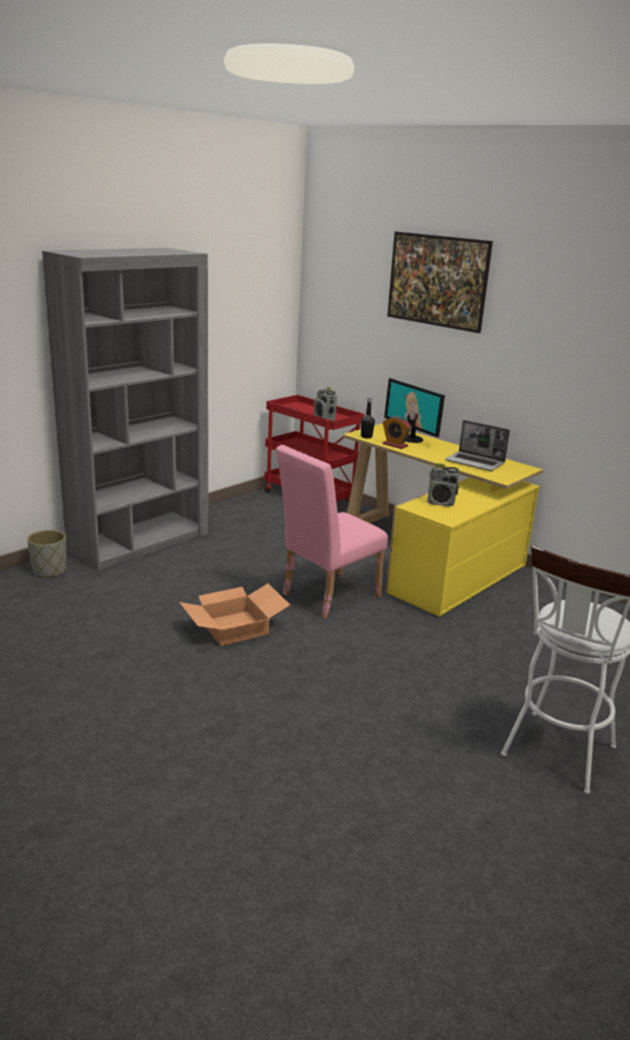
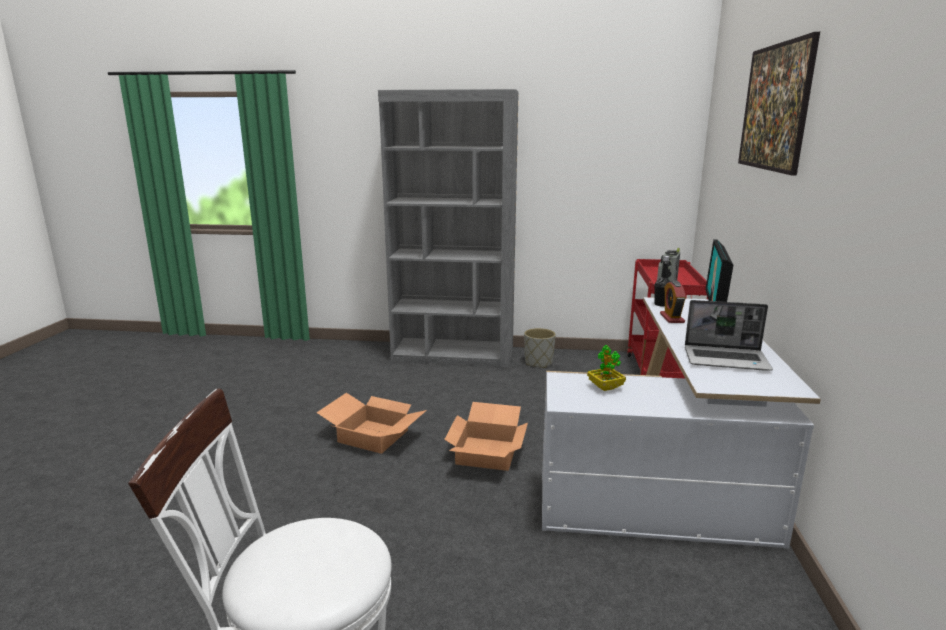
camera: 55 degrees right, 5 degrees down
grey planter [27,530,67,578] -> grey planter moved to [524,328,556,368]
pink chair [276,445,388,619] -> cardboard box [444,402,528,471]
yellow desk [343,423,543,617] -> white desk [542,297,821,549]
radio [427,463,459,507] -> potted plant [587,345,626,391]
laptop [445,420,510,471] -> laptop turned 75 degrees counterclockwise [685,300,773,371]

